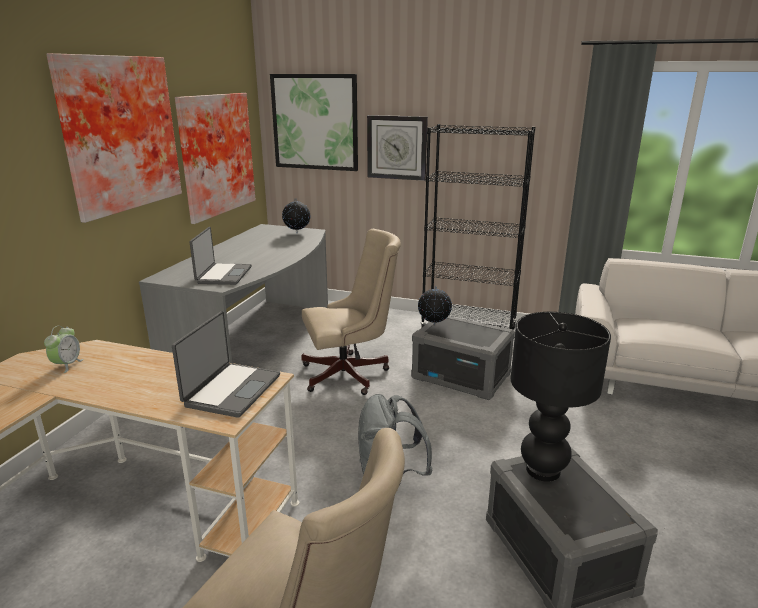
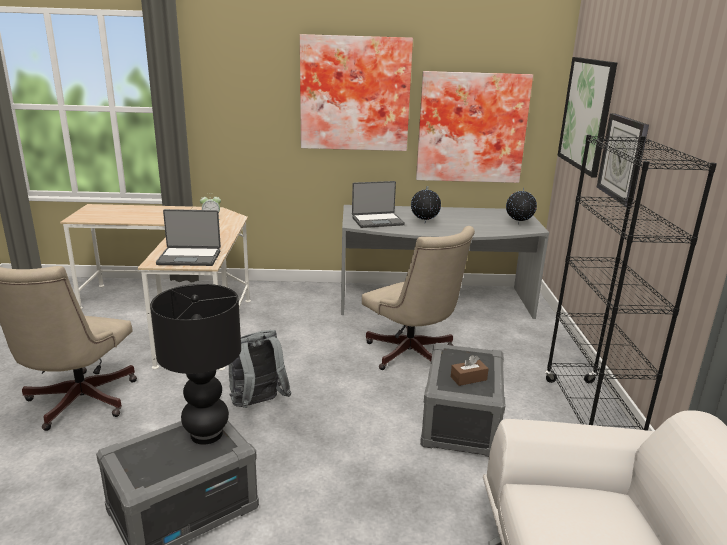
camera: 70 degrees right, 0 degrees up
globe [418,286,452,326] -> globe moved to [411,186,441,223]
none -> brown tissue box [451,355,489,386]

